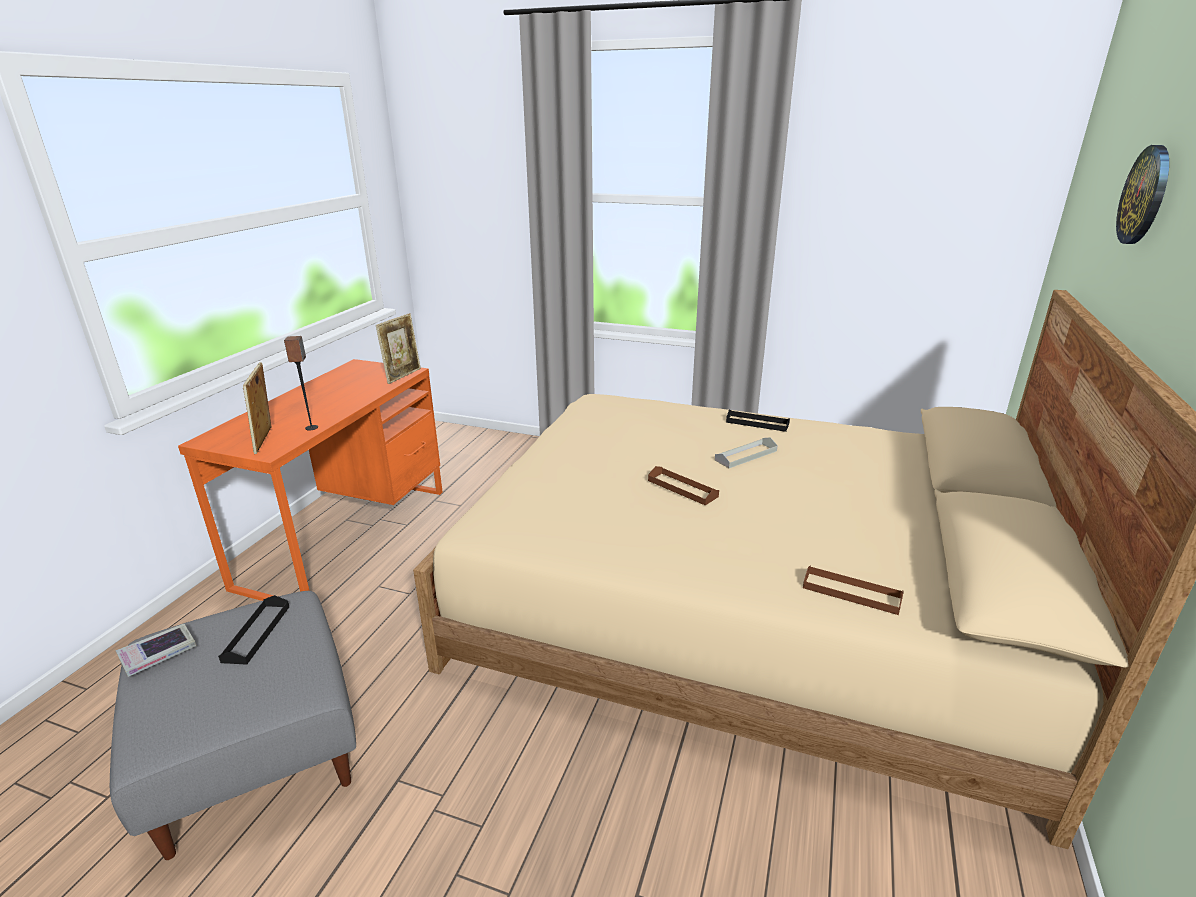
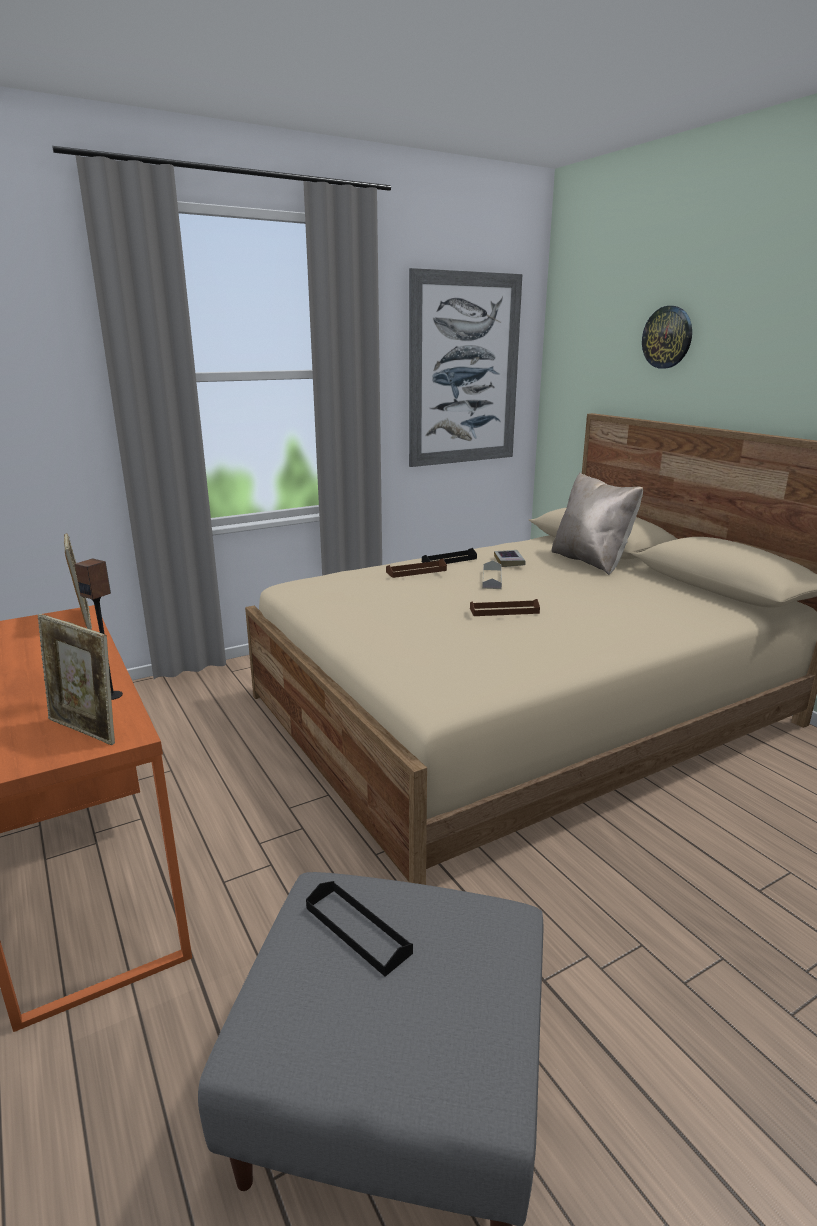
camera: 50 degrees left, 5 degrees down
book [116,624,197,677] -> book moved to [494,550,526,567]
brown tray [803,566,904,615] -> brown tray moved to [386,559,447,578]
none -> picture [409,268,522,467]
none -> beige pillow [552,473,643,575]

